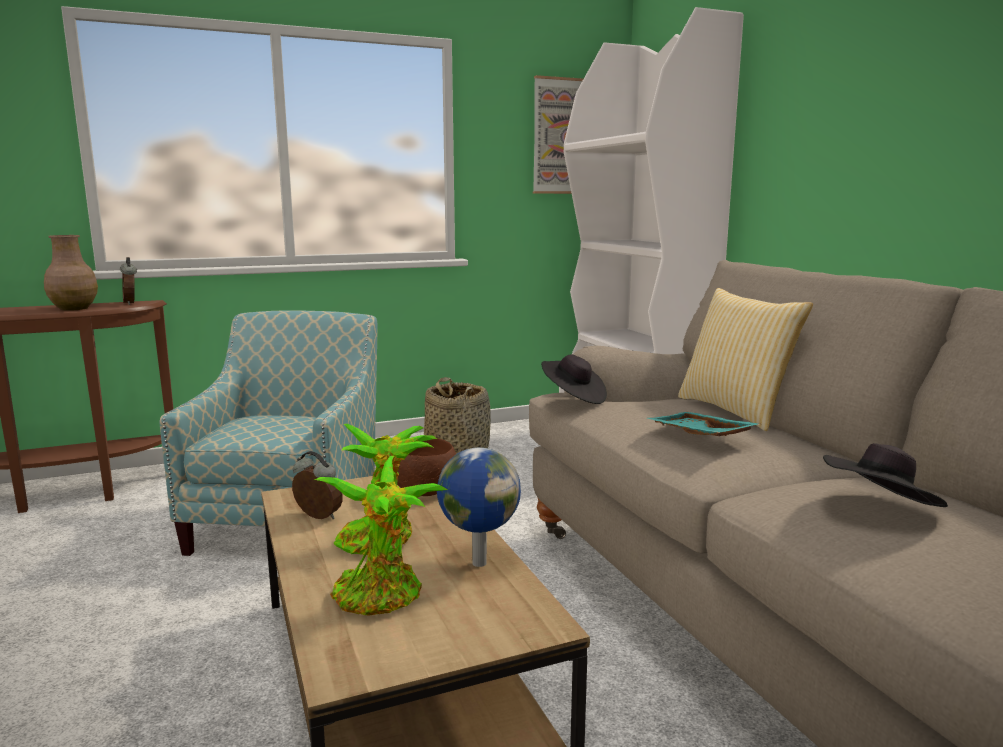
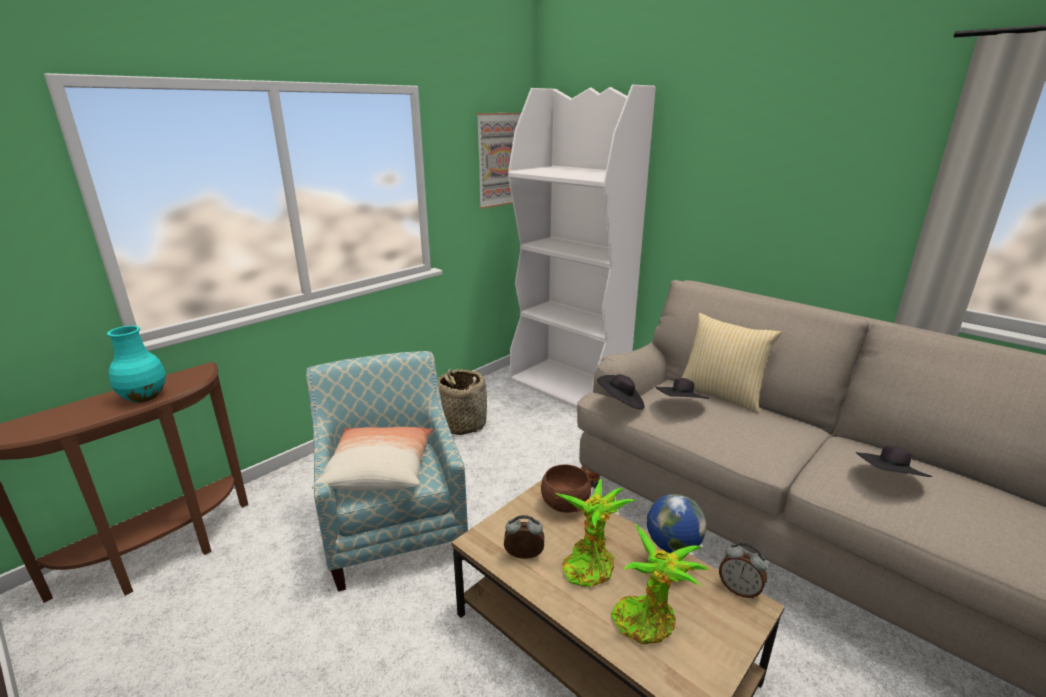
camera: 25 degrees left, 10 degrees up
brown vase [44,235,98,311] -> turquoise vase [107,326,166,403]
alarm clock [120,257,137,305] -> alarm clock moved to [719,542,768,599]
turquoise tray [647,412,759,436] -> none
none -> pillow [312,427,433,491]
none -> black hat [656,378,709,399]

